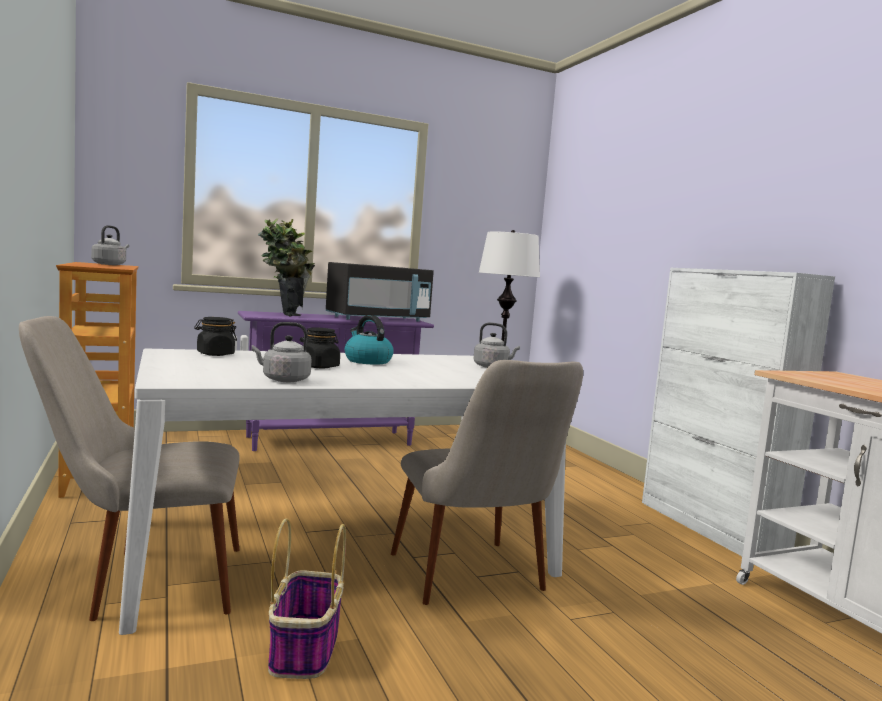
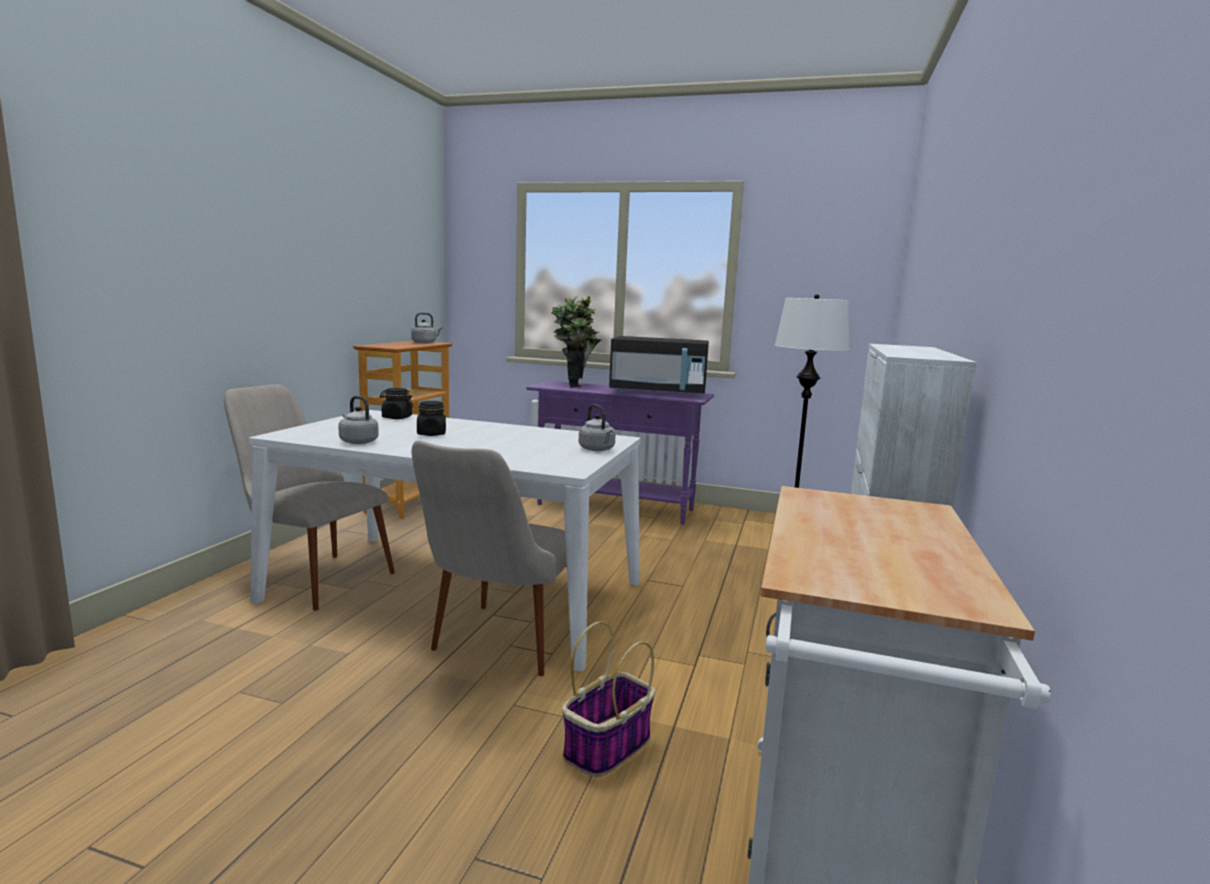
camera: 40 degrees right, 5 degrees up
basket [268,518,346,679] -> basket moved to [562,621,655,777]
kettle [345,315,393,365] -> none

